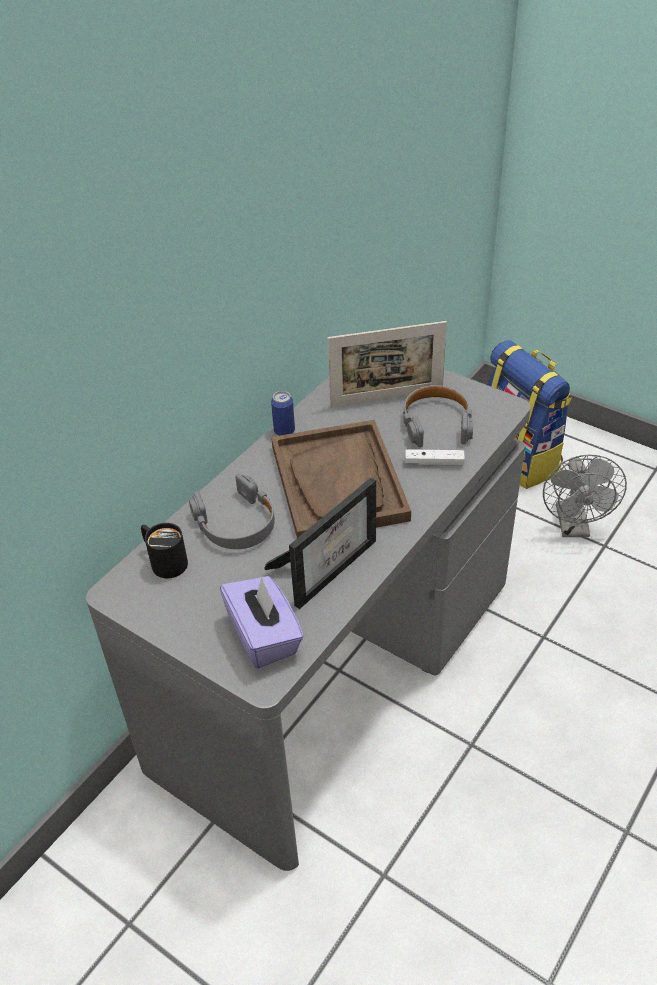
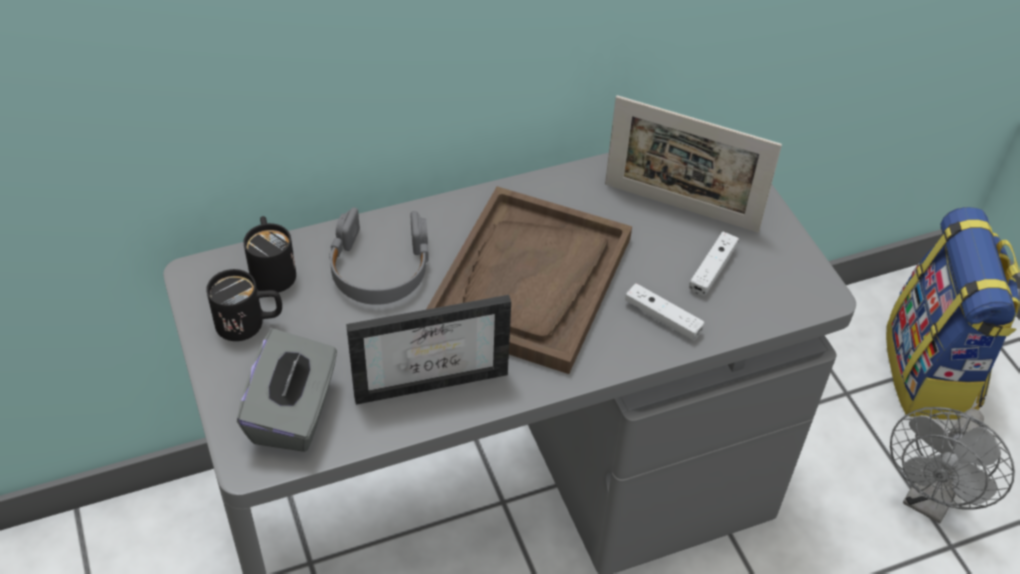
camera: 30 degrees right, 5 degrees up
purple tissue box [220,576,304,669] -> grey tissue box [237,329,337,452]
can [271,391,295,436] -> none
grey headphones [403,385,473,447] -> white game controller [689,232,739,296]
none -> black mug [206,269,282,341]

